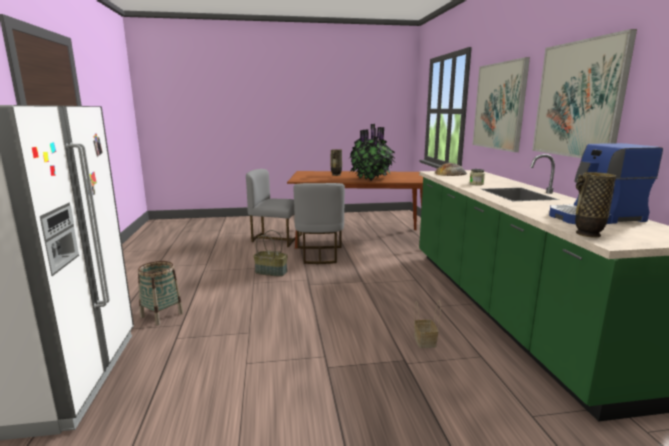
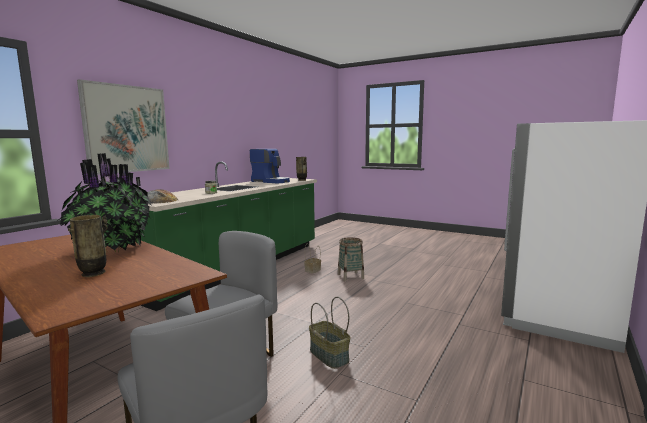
camera: 140 degrees left, 5 degrees down
basket [138,261,183,325] -> basket moved to [338,237,364,281]
picture [532,29,637,158] -> none

